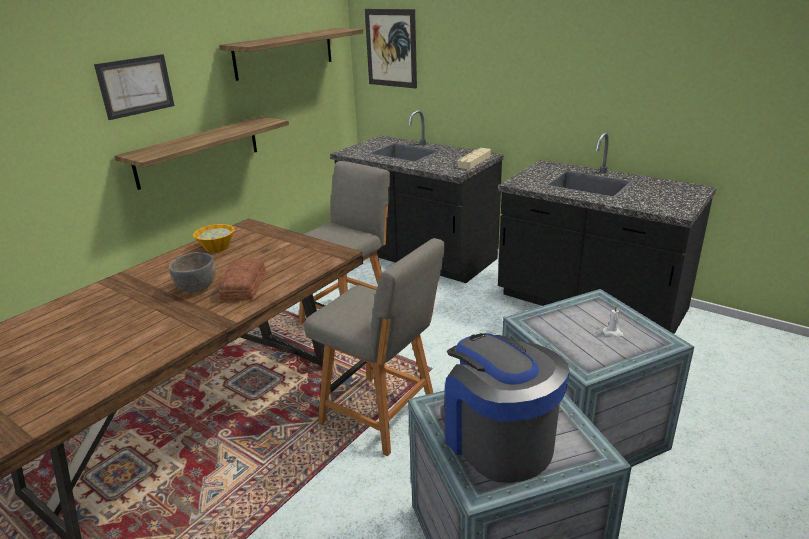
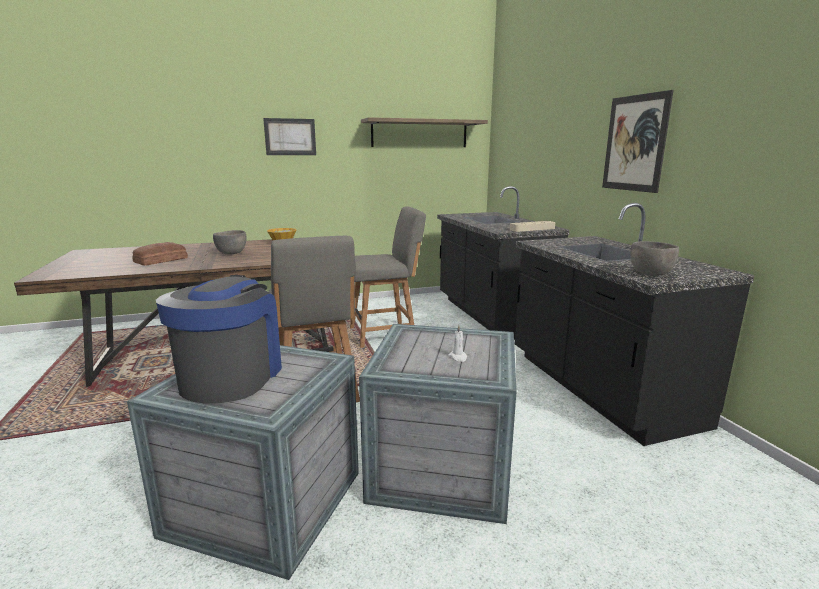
camera: 35 degrees right, 10 degrees down
shelf [114,116,289,190] -> none
bread [219,259,266,300] -> bread moved to [132,242,188,266]
picture [365,9,417,88] -> picture moved to [602,90,674,193]
none -> grey bowl [630,241,679,276]

